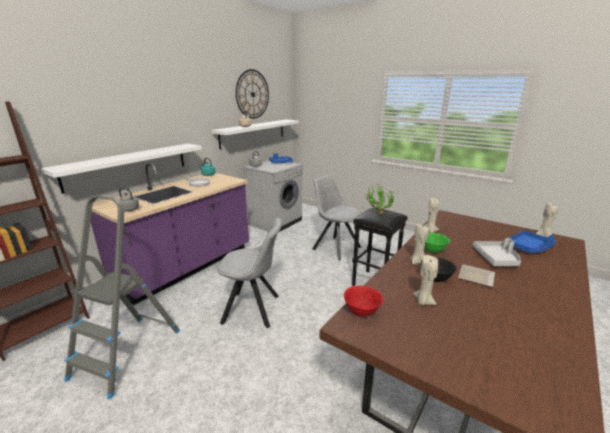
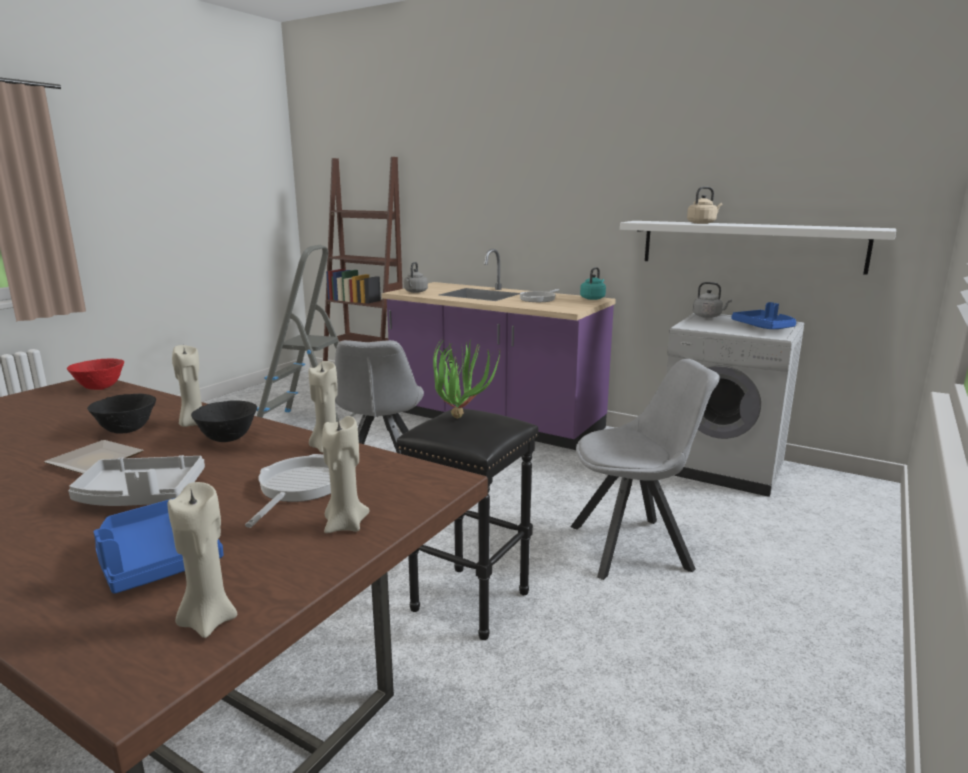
camera: 85 degrees right, 5 degrees down
white shelf [41,143,202,194] -> none
wall clock [236,69,269,119] -> none
grey chair [312,176,361,261] -> grey chair turned 45 degrees clockwise [570,359,720,580]
beige candle [413,255,438,306] -> beige candle moved to [322,416,369,533]
green bowl [424,233,450,253] -> black bowl [191,400,257,442]
none -> frying pan [245,454,331,528]

